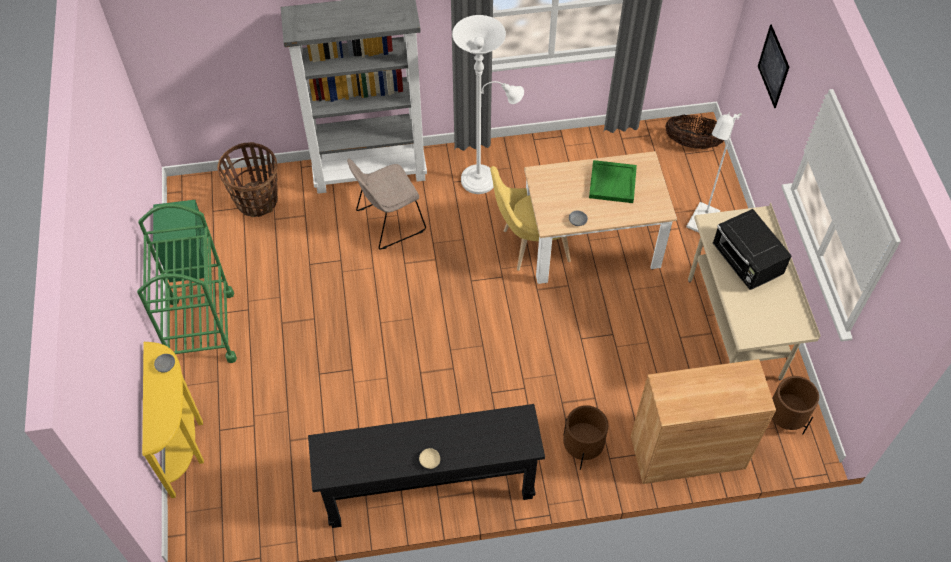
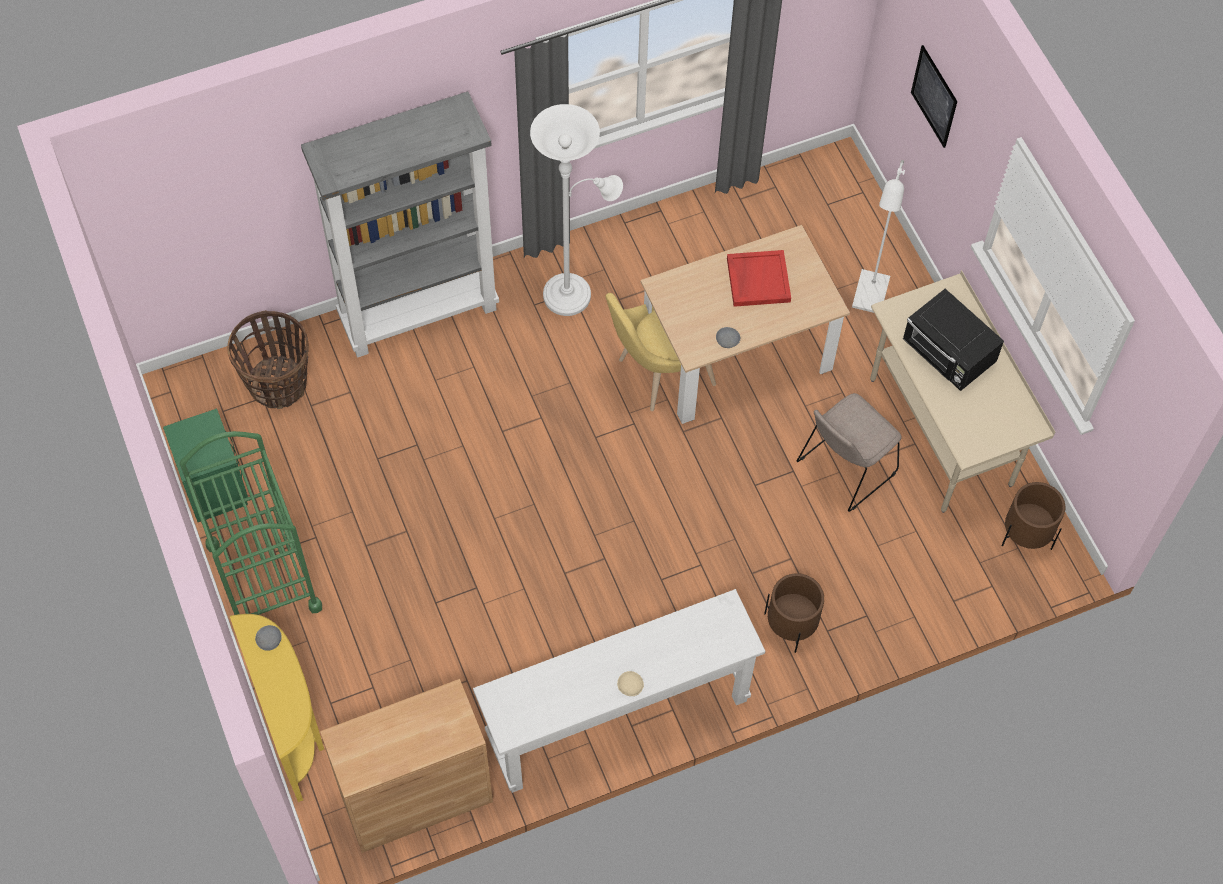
camera: 15 degrees left, 5 degrees up
black console table [308,404,545,528] -> white console table [473,589,765,793]
beige chair [347,158,426,250] -> beige chair moved to [797,393,901,512]
green tray [589,160,637,203] -> red tray [727,250,791,307]
brown cabinet [631,359,776,484] -> brown cabinet moved to [320,679,493,853]
basket [665,115,724,149] -> none

